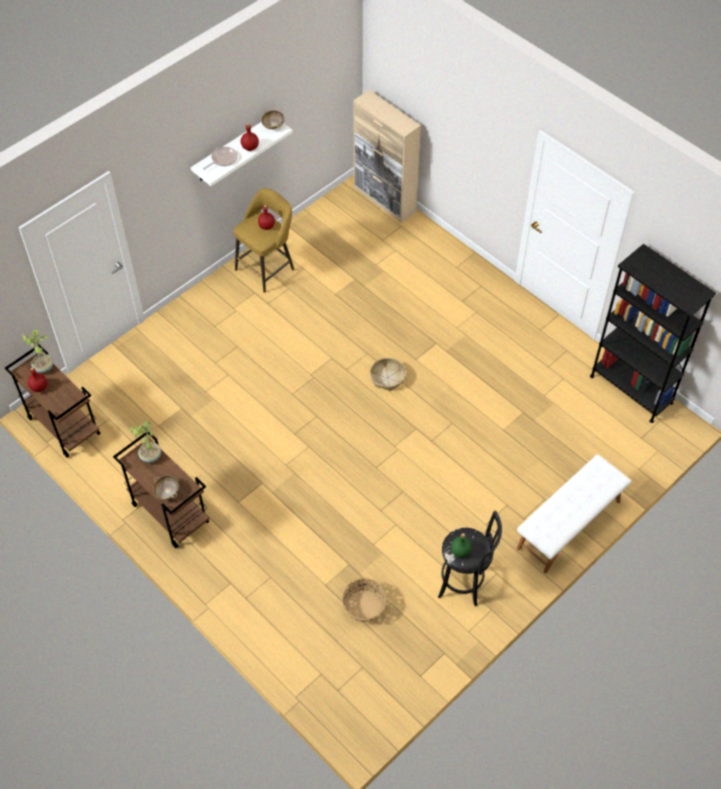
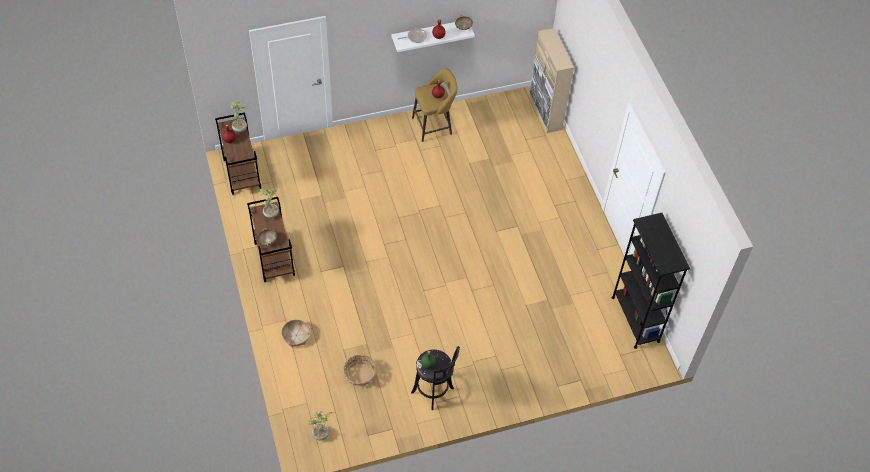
camera: 25 degrees right, 0 degrees up
basket [370,358,406,391] -> basket moved to [281,319,310,347]
white bench [517,454,631,574] -> none
none -> potted plant [309,411,332,440]

